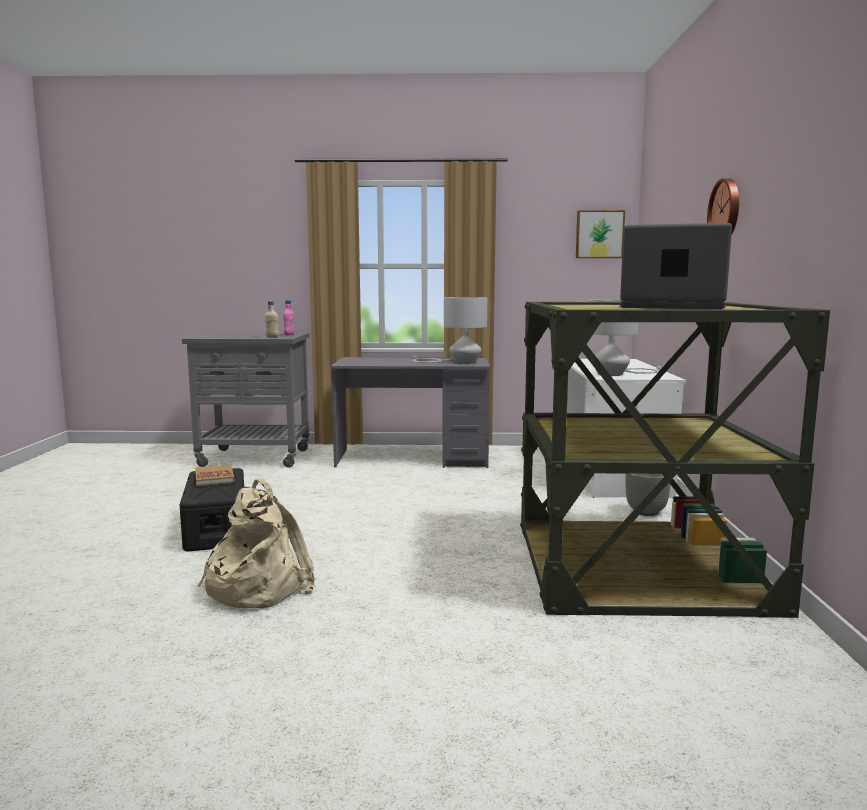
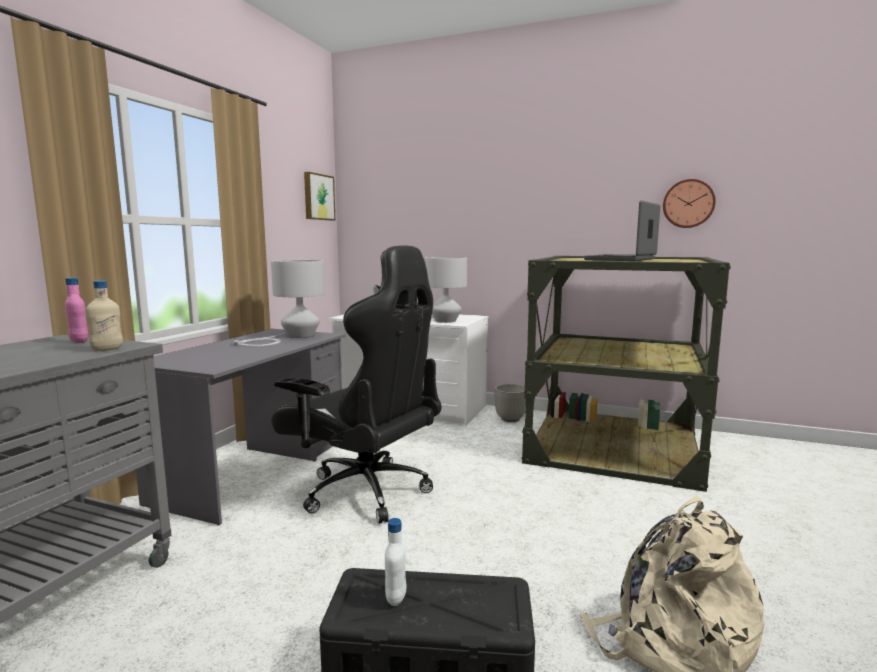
camera: 70 degrees left, 0 degrees up
book [195,465,235,486] -> white bottle [385,518,406,606]
wall clock [707,179,739,233] -> wall clock moved to [663,179,716,228]
none -> black office chair [271,246,441,524]

